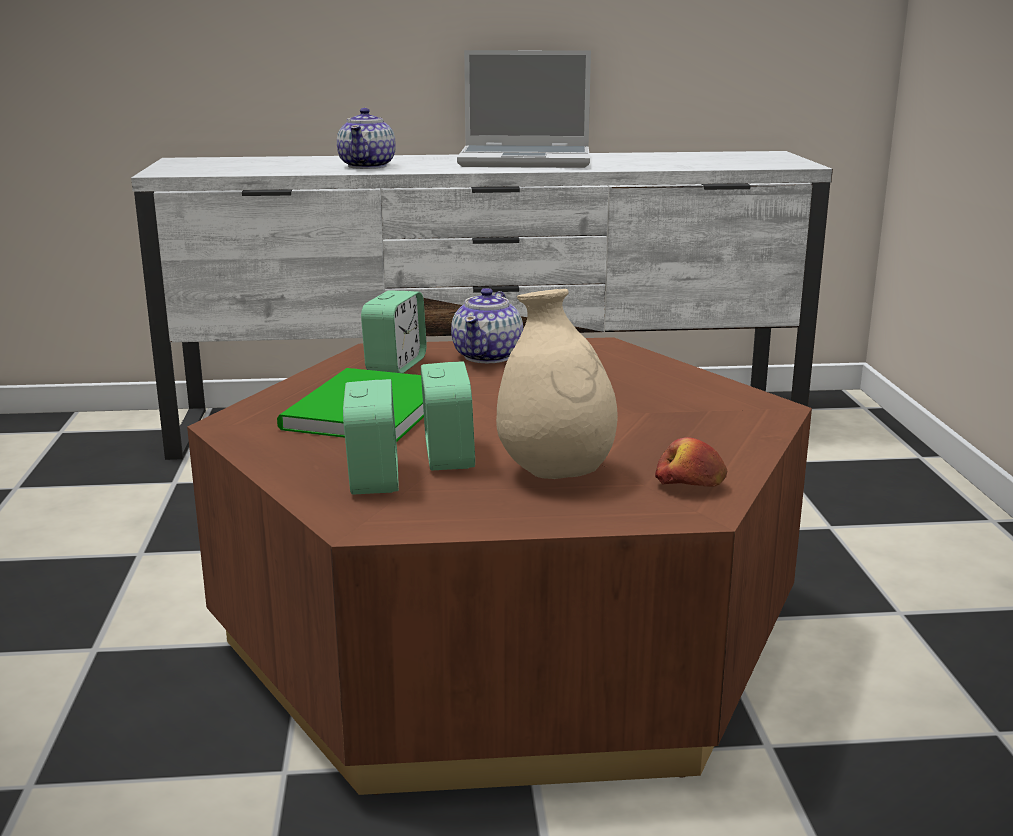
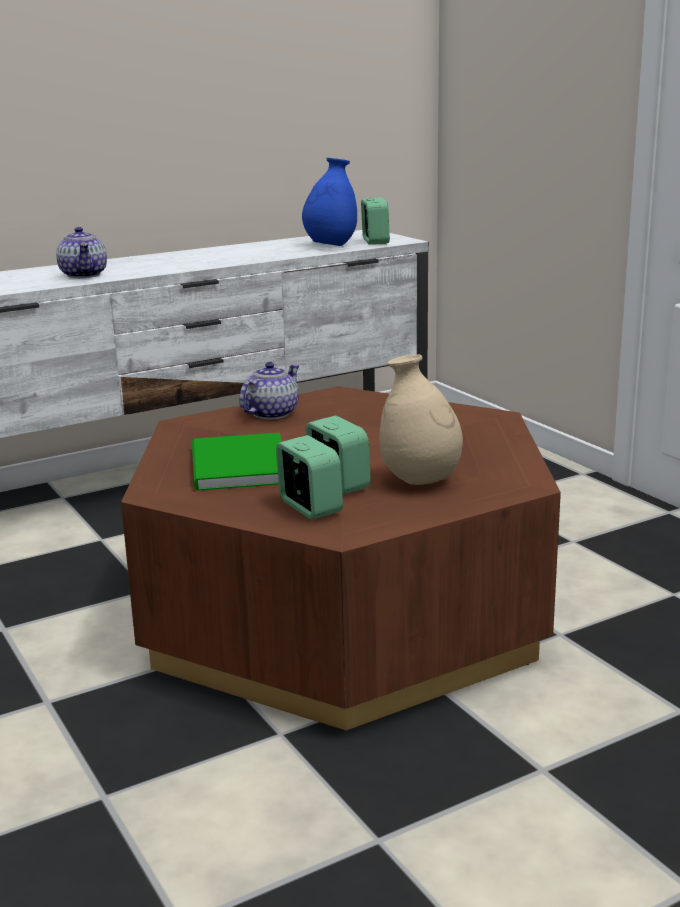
camera: 25 degrees left, 0 degrees up
alarm clock [361,290,427,373] -> alarm clock moved to [361,197,390,245]
teapot [451,288,523,363] -> teapot turned 135 degrees counterclockwise [239,362,300,419]
laptop [457,50,591,168] -> none
apple [655,437,727,487] -> none
none -> blue vase [302,158,357,246]

